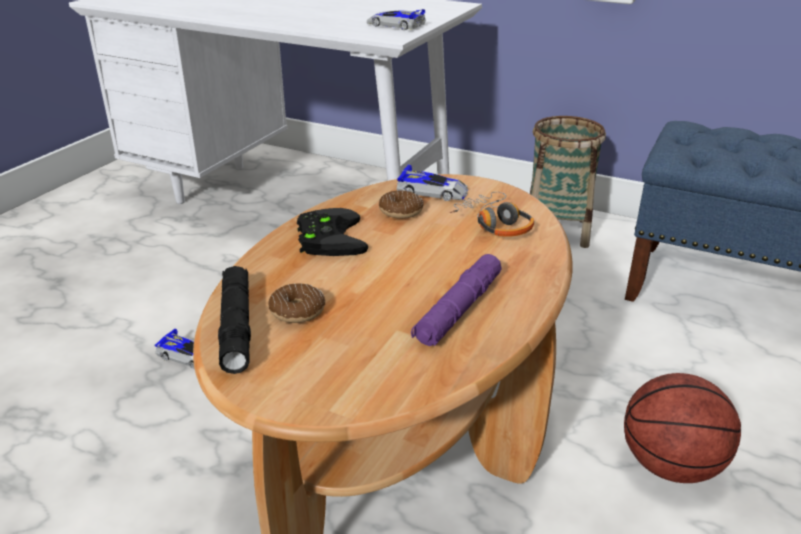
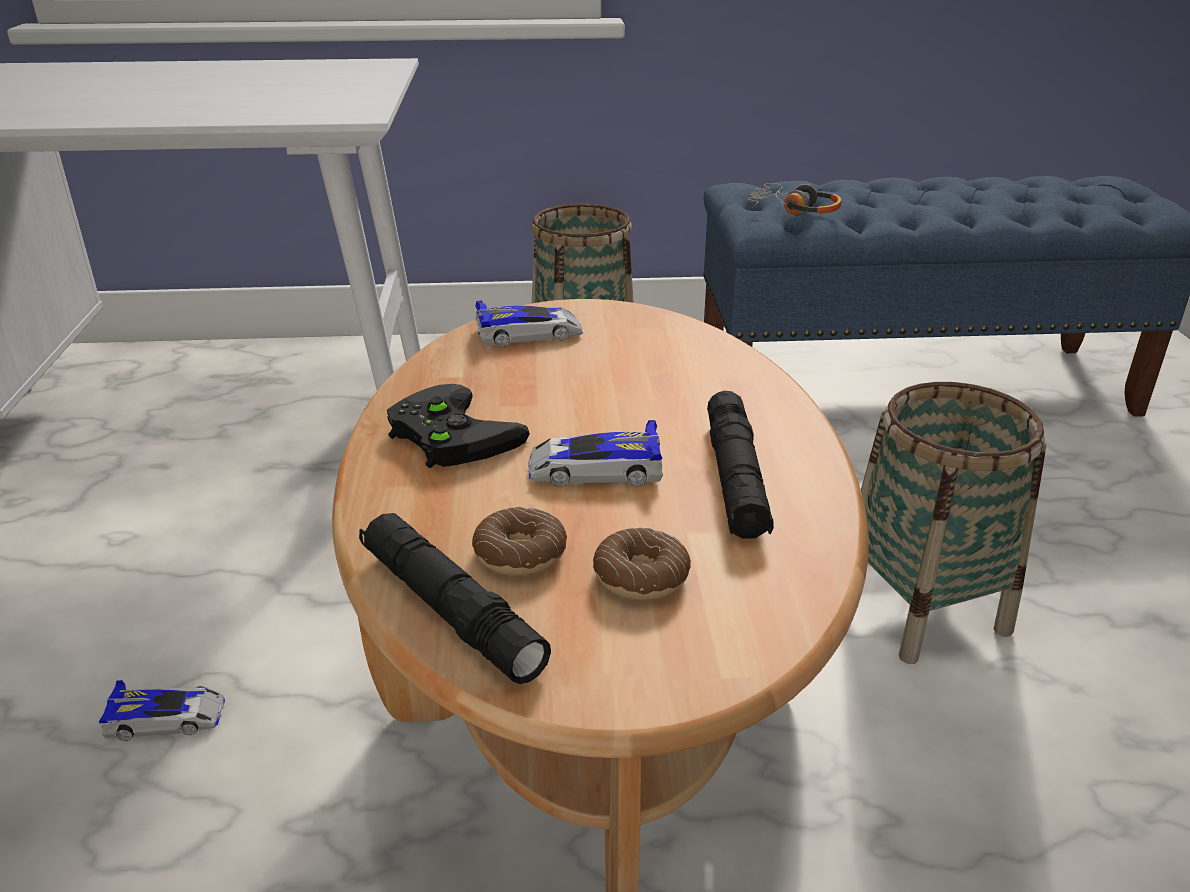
camera: 30 degrees left, 0 degrees up
toy car [367,9,426,30] -> toy car moved to [528,420,663,487]
donut [379,190,424,219] -> donut moved to [593,528,691,600]
purple flashlight [411,254,502,346] -> black flashlight [707,391,774,539]
headphones [450,192,534,237] -> headphones moved to [748,183,842,216]
basketball [624,373,741,483] -> basket [861,382,1046,664]

